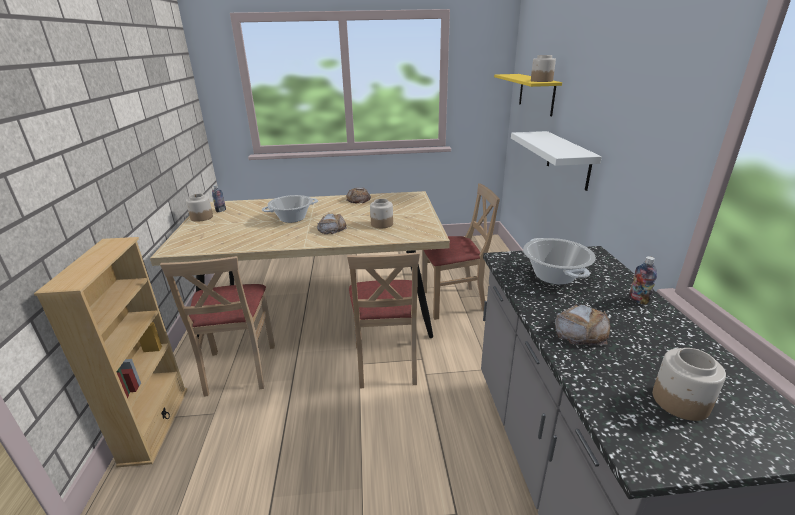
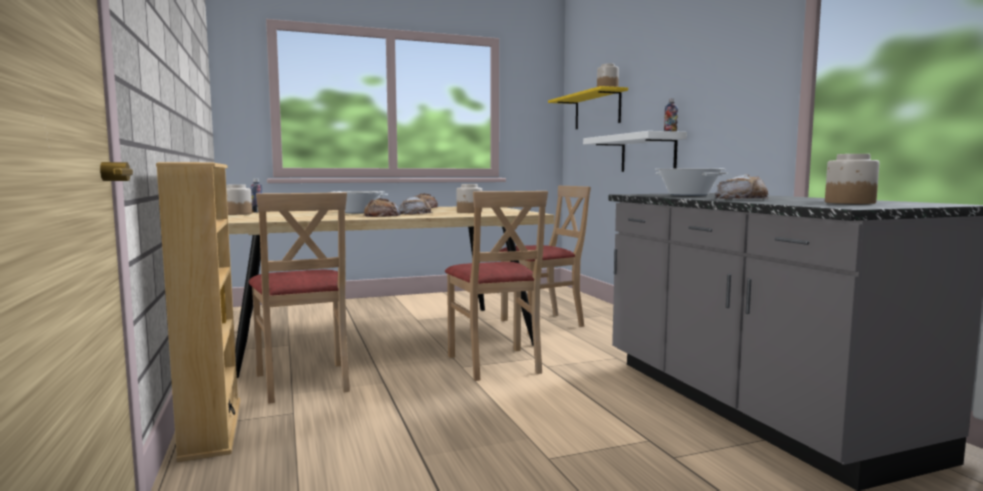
camera: 15 degrees left, 20 degrees down
bottle [629,256,657,305] -> bottle moved to [664,98,678,132]
none -> bread [364,198,400,217]

